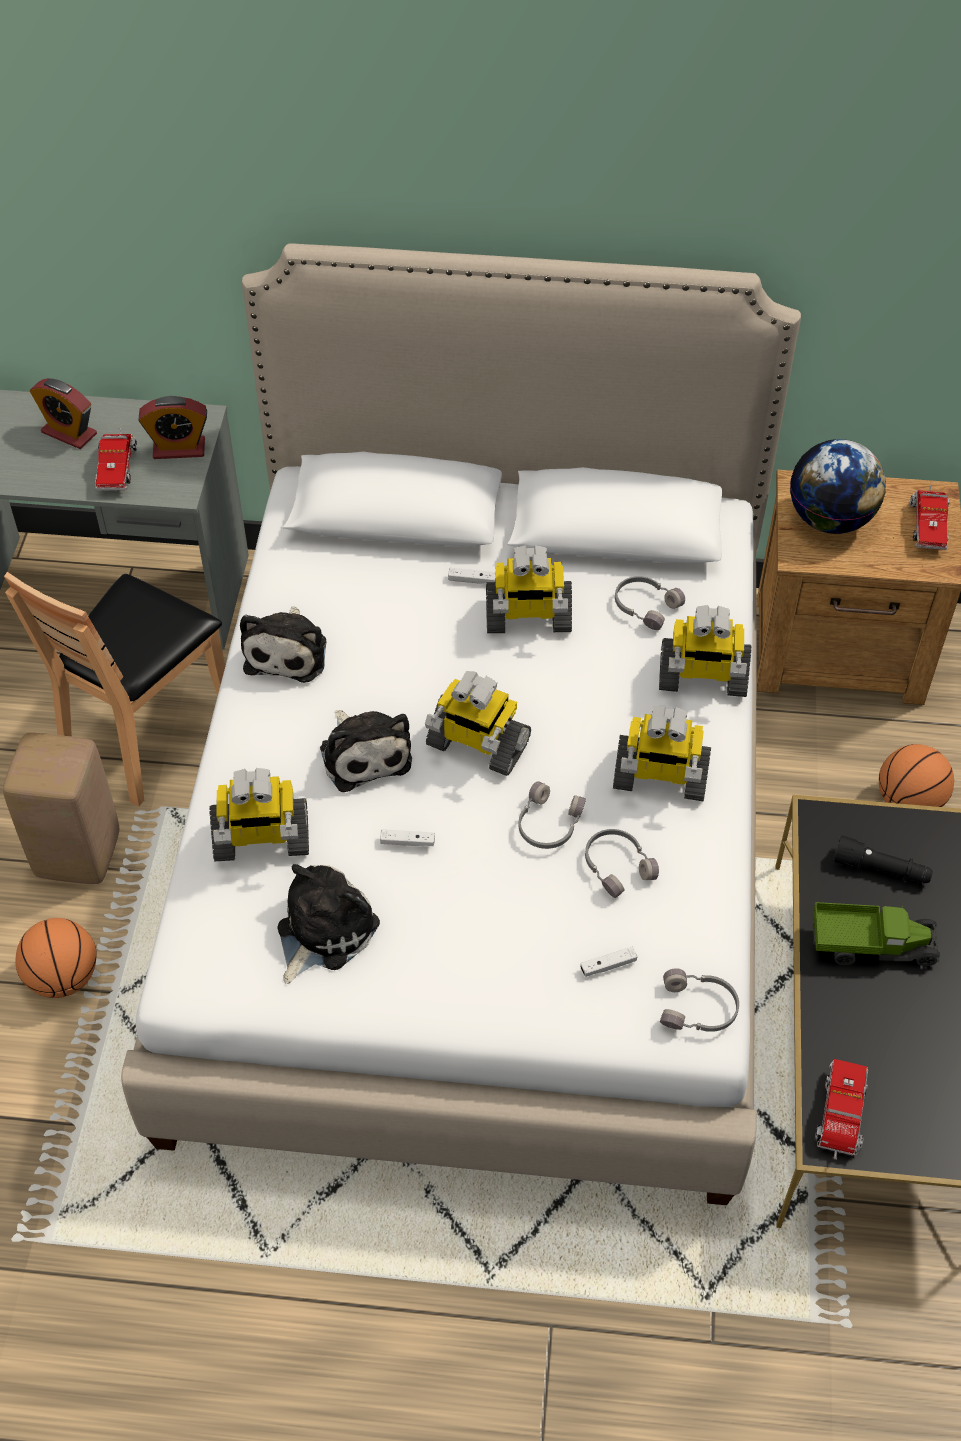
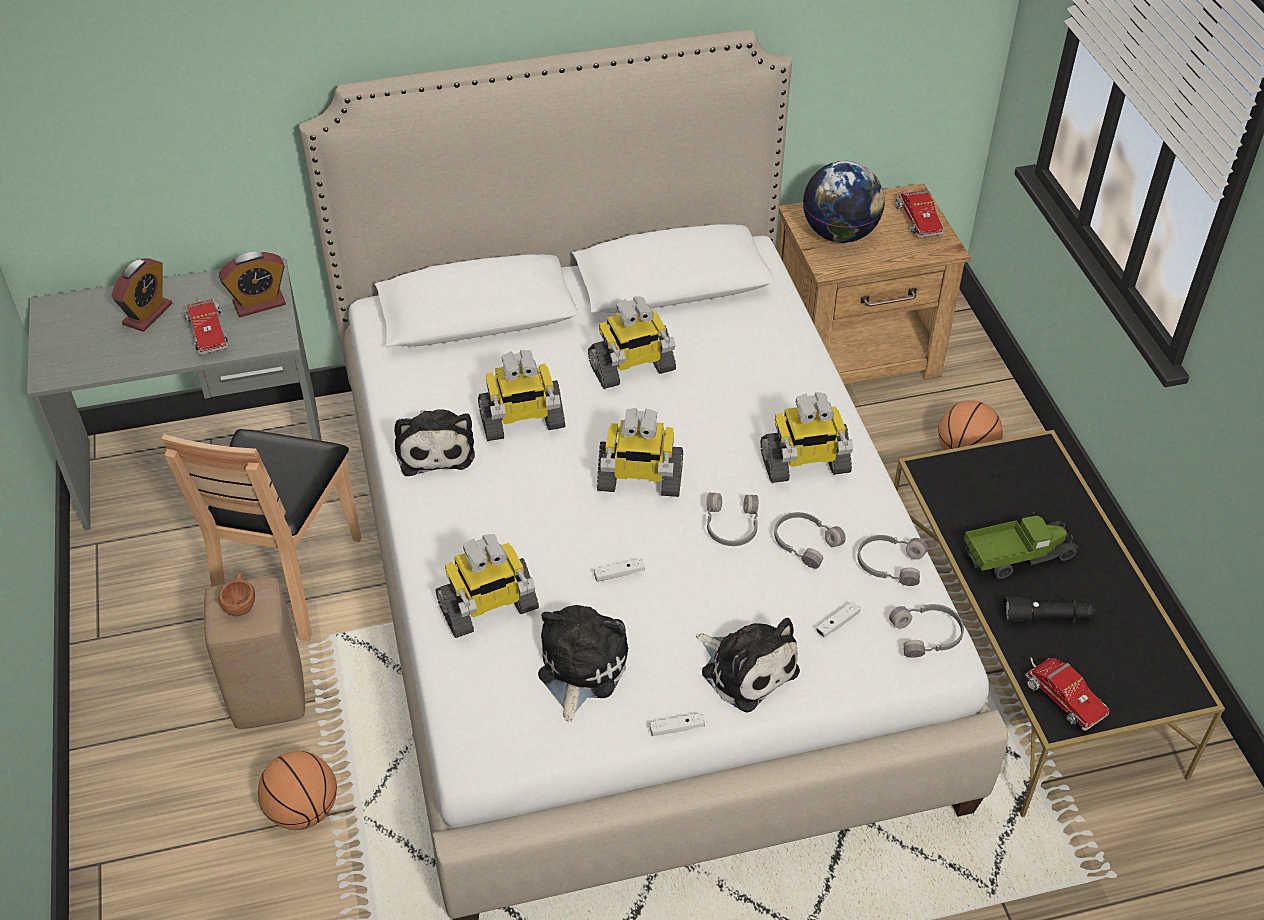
camera: 20 degrees left, 5 degrees down
alarm clock [30,378,97,449] -> alarm clock turned 75 degrees counterclockwise [111,258,173,332]
plush toy [320,710,412,792] -> plush toy moved to [696,618,800,713]
white game controller [448,568,495,584] -> white game controller moved to [650,713,705,736]
grey headphones [615,576,685,630] -> grey headphones moved to [857,535,928,586]
toy robot [659,605,752,697] -> toy robot moved to [478,350,565,441]
toy truck [815,1059,868,1160] -> toy truck turned 150 degrees clockwise [1025,657,1110,731]
black flashlight [833,836,933,884] -> black flashlight moved to [1002,597,1096,623]
none -> brown cup [218,573,255,616]

